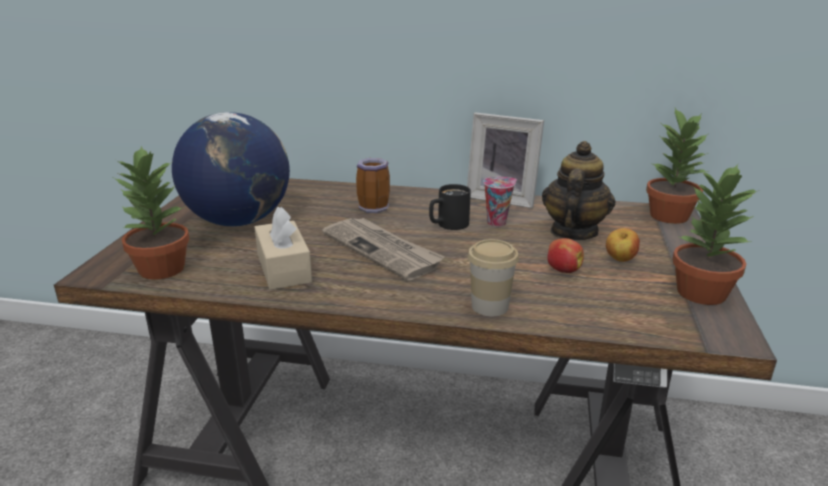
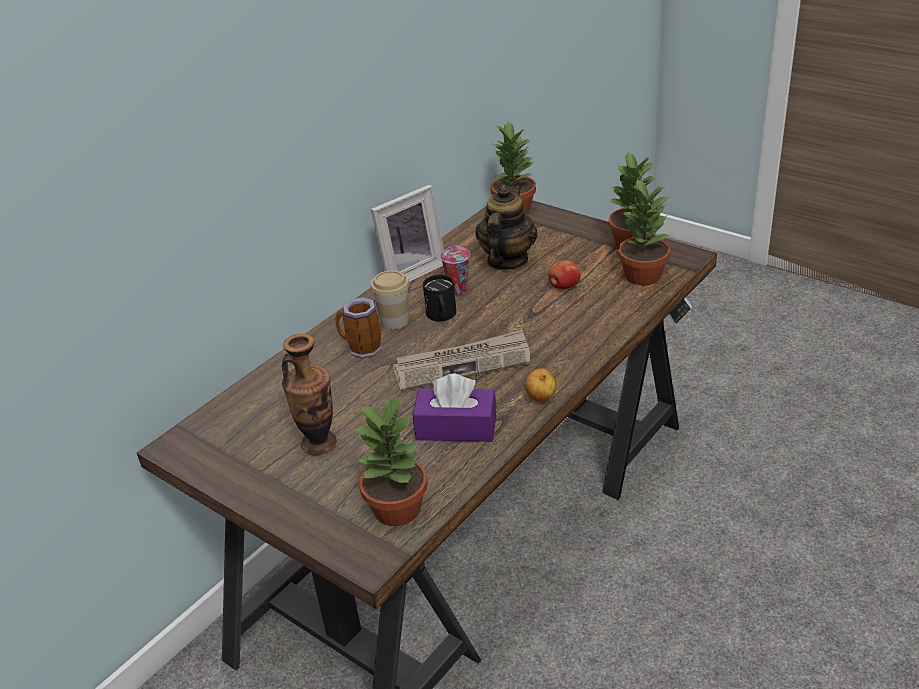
camera: 60 degrees left, 10 degrees up
globe [172,112,290,226] -> vase [282,334,337,456]
beige tissue box [254,207,312,290] -> purple tissue box [412,374,496,442]
cup [468,239,519,316] -> cup moved to [371,270,409,330]
teapot [542,141,616,240] -> teapot turned 60 degrees clockwise [475,184,538,270]
apple [606,228,640,262] -> apple moved to [525,368,556,401]
none -> potted plant [618,178,671,285]

